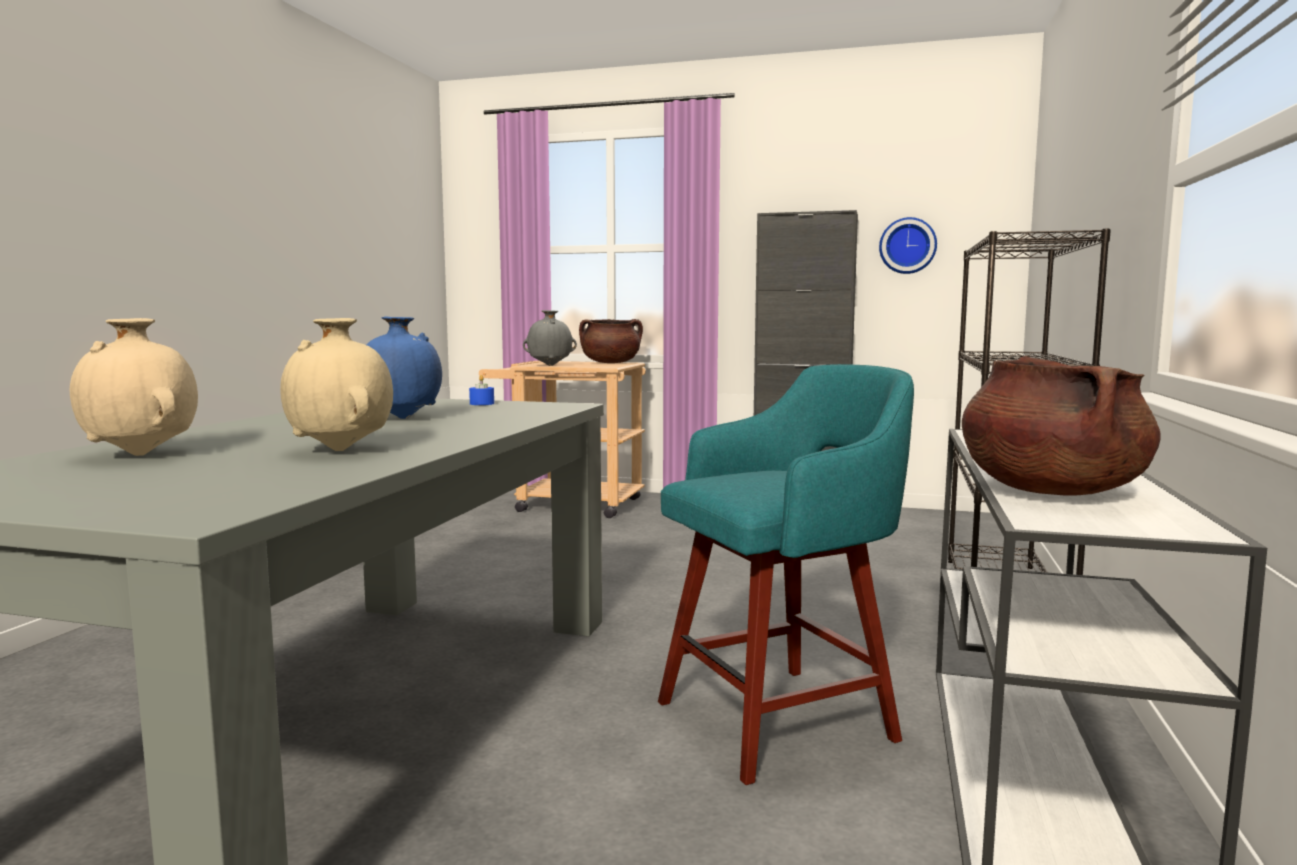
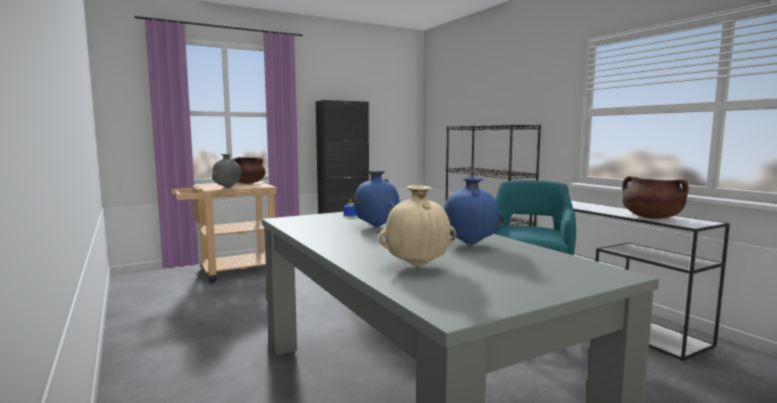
camera: 45 degrees left, 0 degrees up
beige vase [280,318,393,451] -> blue vase [443,177,504,245]
wall clock [879,217,937,274] -> none

